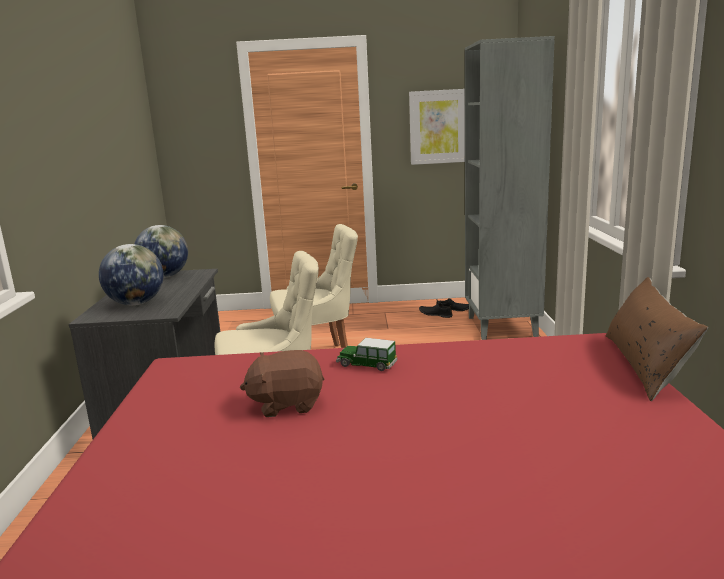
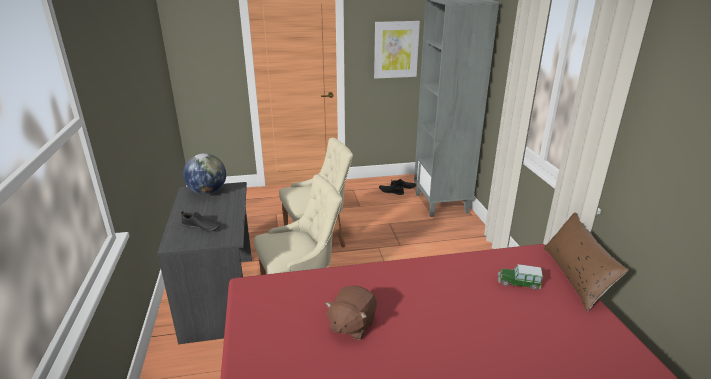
camera: 10 degrees left, 10 degrees up
globe [99,244,164,305] -> black shoe [181,211,220,232]
brown plush toy [240,350,324,417] -> brown plush toy turned 45 degrees counterclockwise [325,285,377,340]
toy car [336,338,397,371] -> toy car moved to [497,264,543,290]

